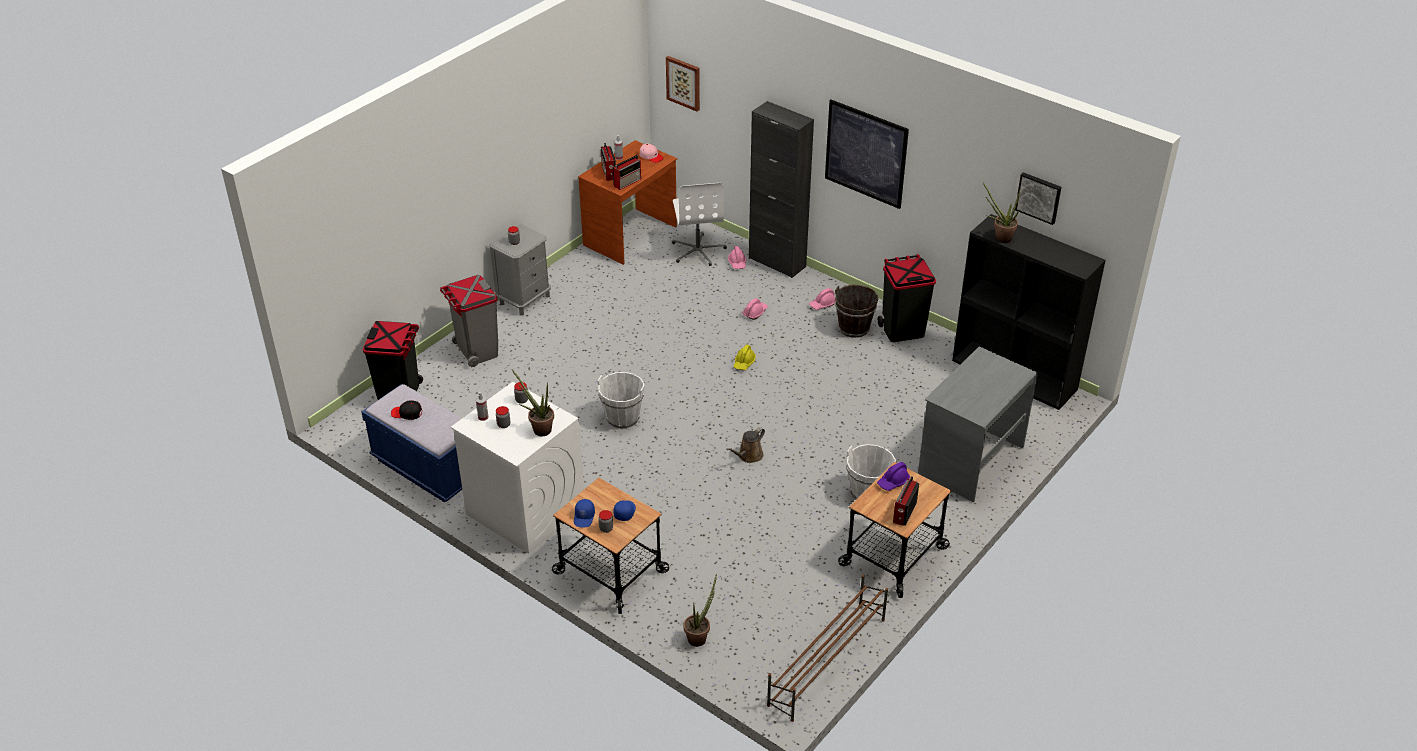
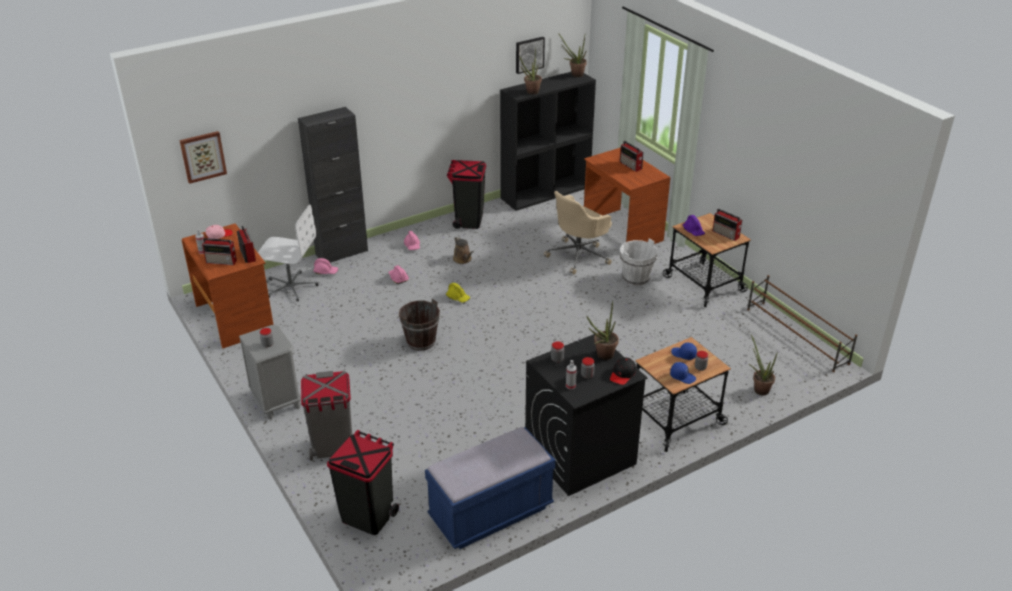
camera: 70 degrees left, 5 degrees down
black cap [391,400,422,420] -> black cap moved to [610,358,636,385]
white washing machine [451,382,584,554] -> black washing machine [525,334,648,496]
white bucket [598,372,645,429] -> none
brown watering can [726,427,765,463] -> brown watering can moved to [453,237,474,264]
picture [825,100,909,209] -> none
brown bucket [835,285,879,338] -> brown bucket moved to [399,299,440,351]
grey desk [918,346,1037,502] -> brown desk [584,148,670,244]
none -> beige office chair [544,191,612,274]
none -> potted plant [559,34,587,77]
none -> radio [620,141,644,172]

